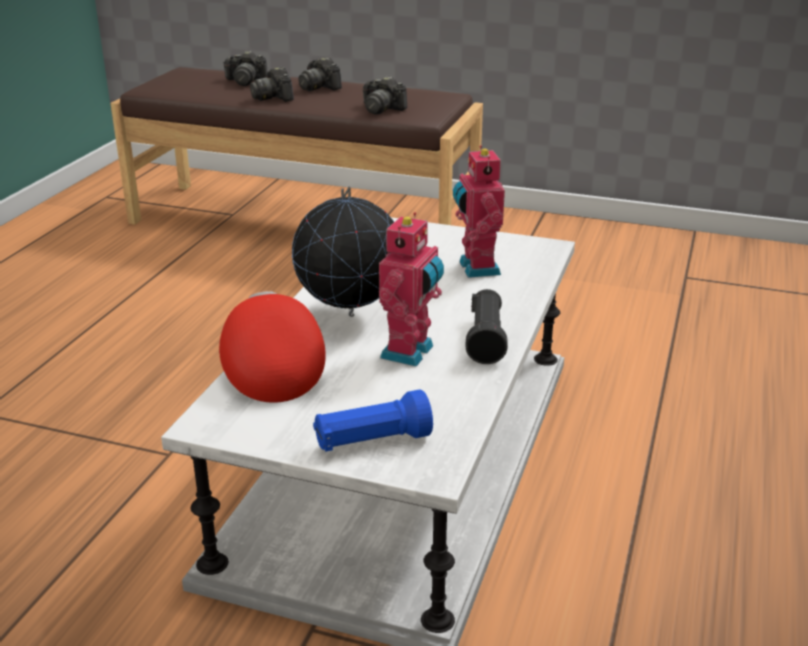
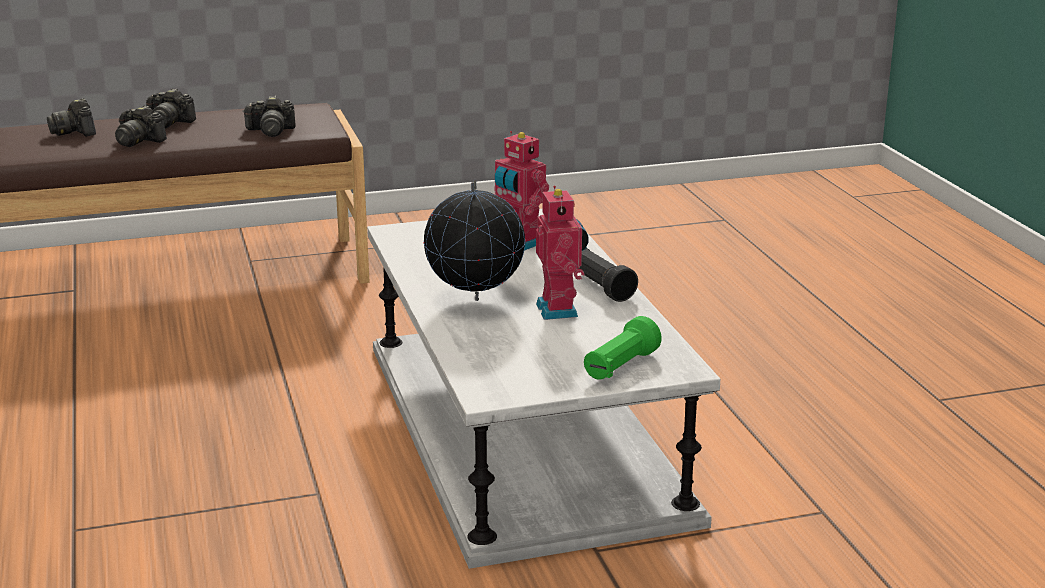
camera: 35 degrees left, 5 degrees down
red cap [219,291,326,403] -> none
camera [224,51,268,86] -> camera turned 90 degrees clockwise [47,98,96,137]
blue flashlight [313,390,433,452] -> green flashlight [584,316,662,380]

